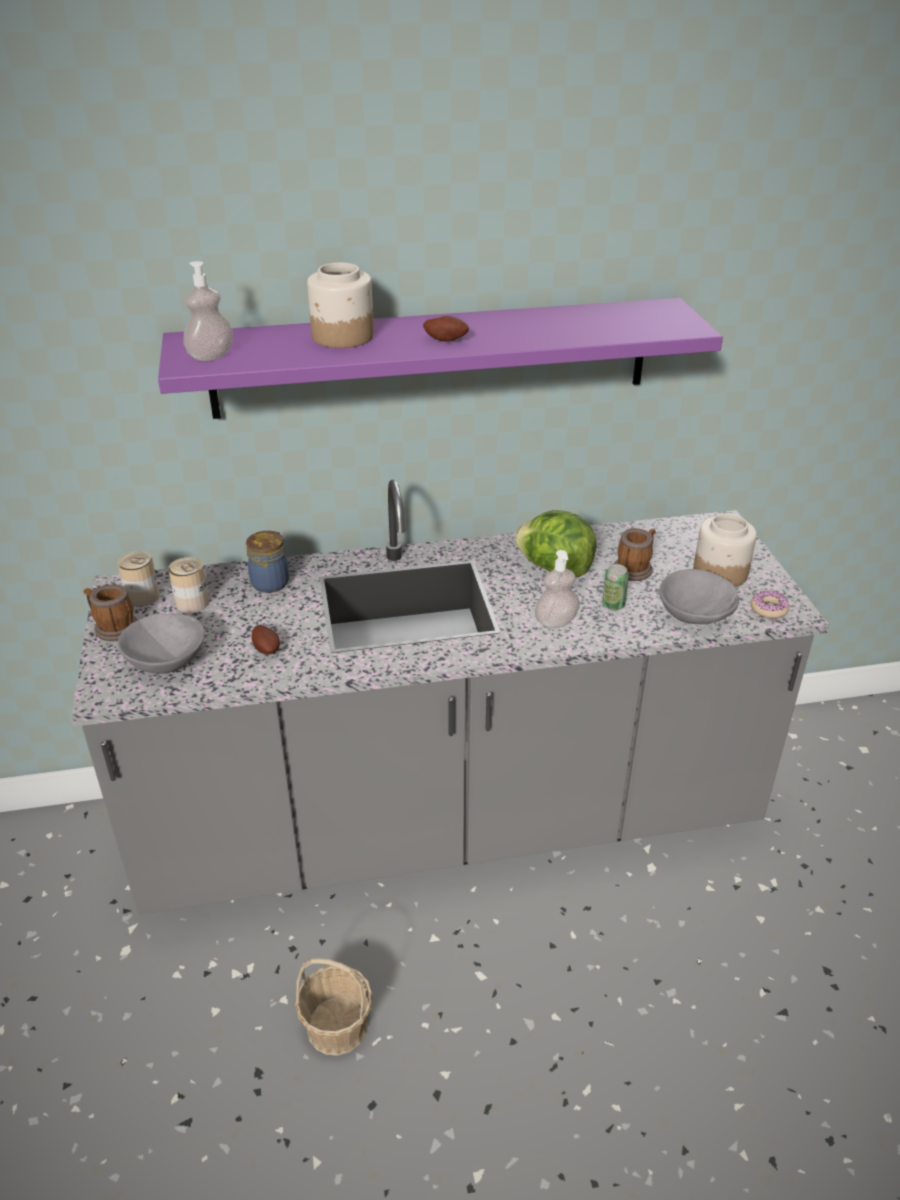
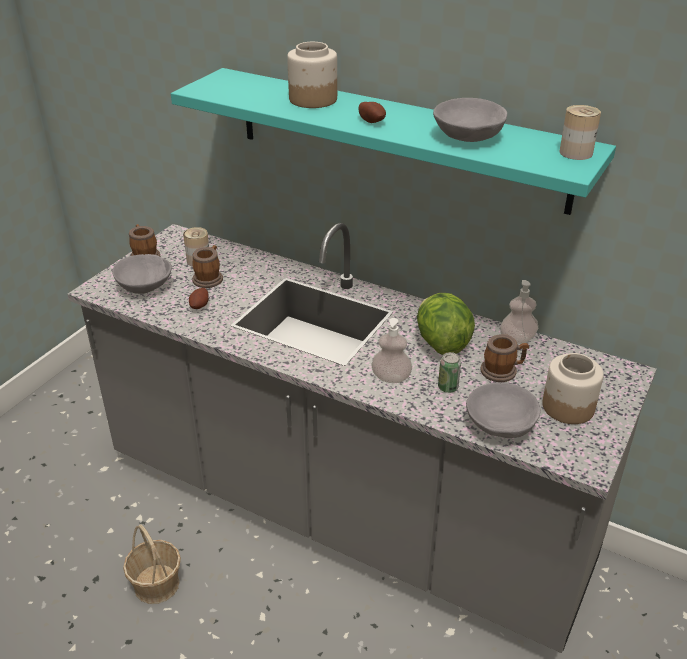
camera: 40 degrees right, 0 degrees up
can [117,551,160,607] -> can moved to [559,105,601,160]
purple shelf [158,298,723,419] -> turquoise shelf [171,68,616,215]
soap dispenser [183,261,233,361] -> soap dispenser moved to [500,280,538,344]
jar [246,531,289,593] -> none
donut [751,590,789,619] -> none
none -> mug [192,245,223,288]
none -> grey bowl [433,98,507,142]

